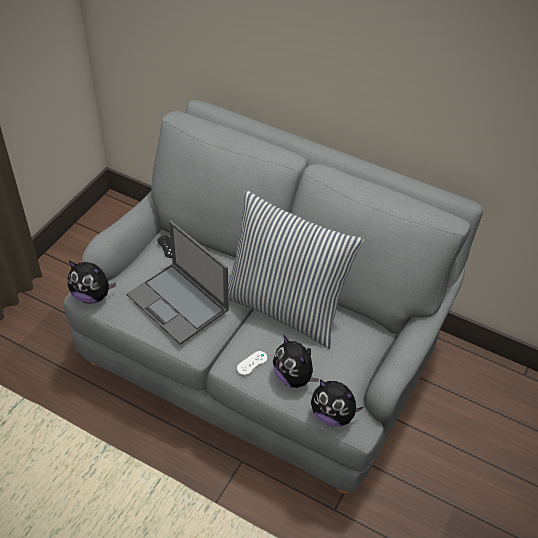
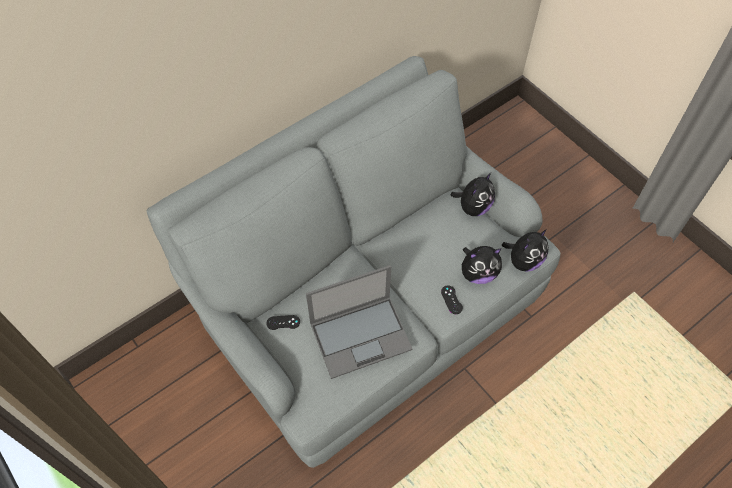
camera: 65 degrees left, 10 degrees up
plush toy [68,261,116,304] -> plush toy moved to [450,173,495,216]
pillow [228,190,364,349] -> none
white game controller [237,351,267,375] -> black game controller [441,285,463,314]

